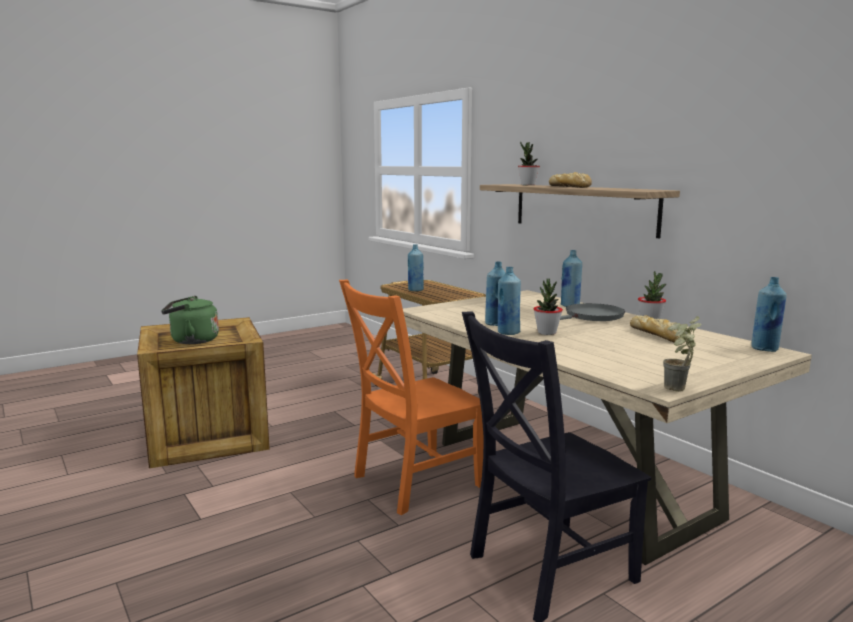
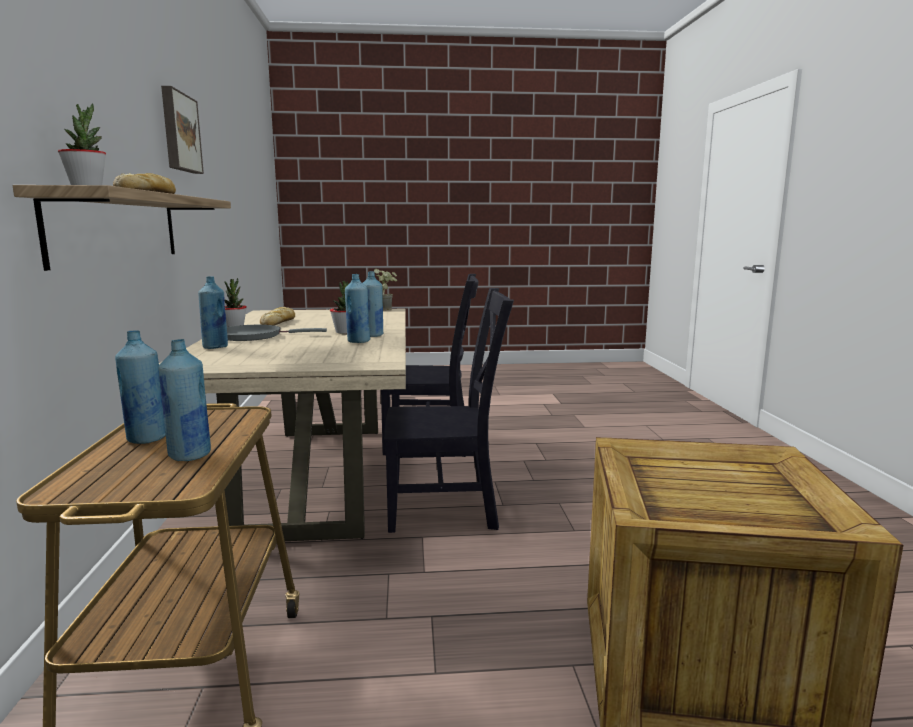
camera: 150 degrees left, 0 degrees up
green kettle [161,296,219,344] -> none
orange chair [339,280,483,515] -> black chair [384,288,514,533]
blue bottle [751,277,787,352] -> blue bottle moved to [115,330,166,444]
none -> picture [161,86,204,174]

